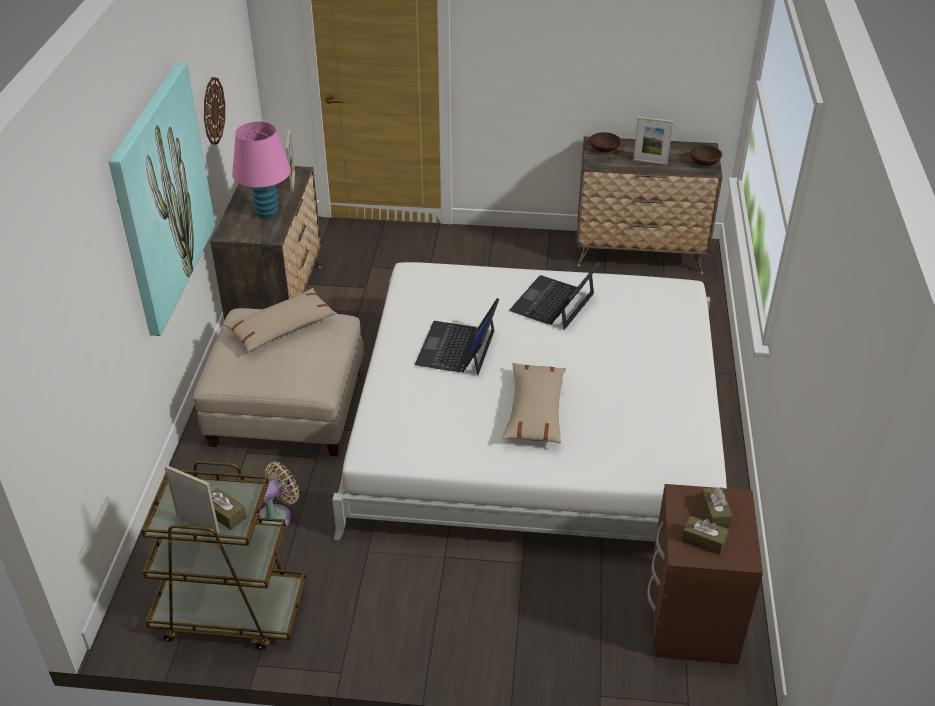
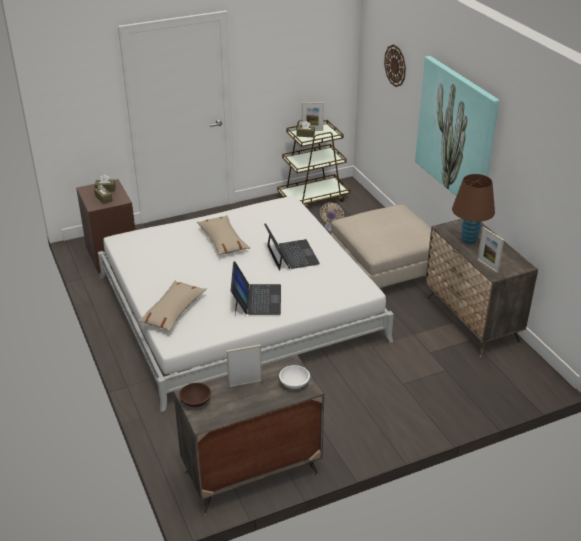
camera: 150 degrees right, 5 degrees down
wall clock [204,77,225,145] -> wall clock moved to [384,44,406,87]
beige pillow [223,288,337,352] -> beige pillow moved to [138,281,207,332]
pink table lamp [232,121,291,219] -> brown table lamp [452,174,495,244]
brown bowl [590,132,621,152] -> white bowl [279,365,310,389]

